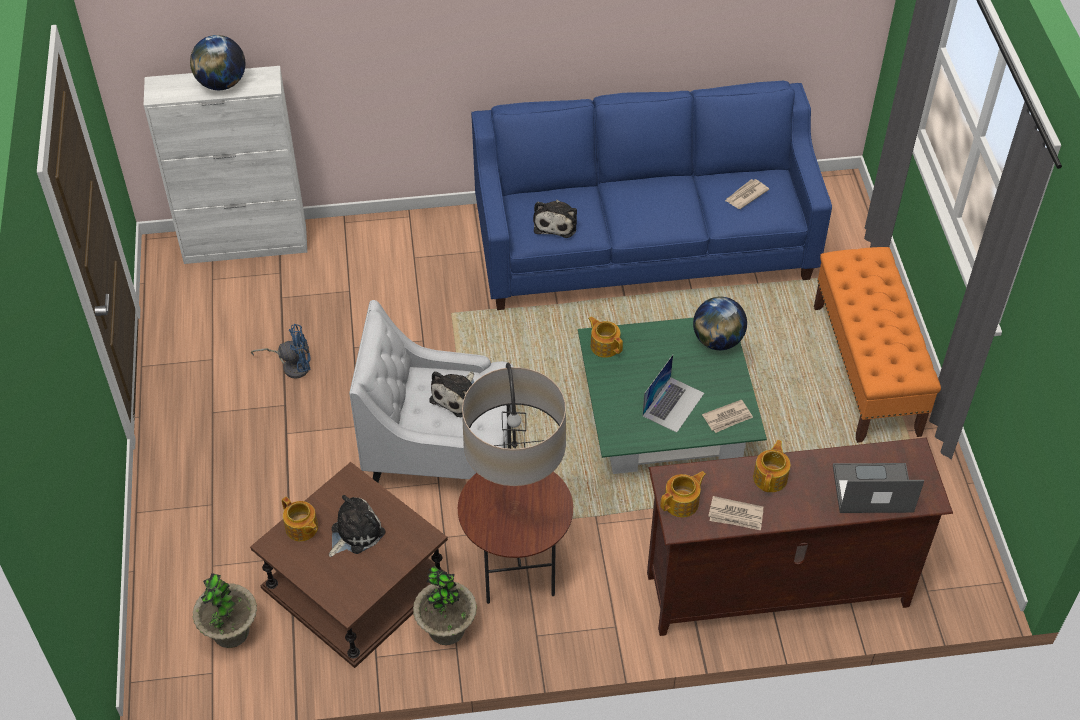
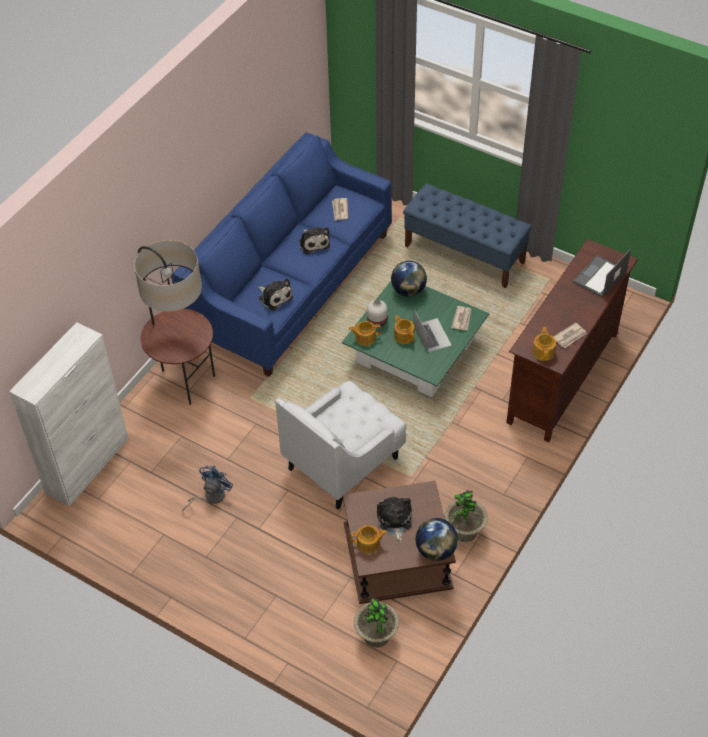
camera: 50 degrees left, 0 degrees up
globe [190,35,245,90] -> globe moved to [416,518,458,561]
plush toy [429,371,474,417] -> plush toy moved to [299,227,330,254]
floor lamp [458,363,573,604] -> floor lamp moved to [134,240,215,405]
teapot [753,440,791,492] -> teapot moved to [394,315,414,344]
orange bench [814,247,941,443] -> blue bench [403,183,532,288]
none -> white vase [367,300,388,328]

